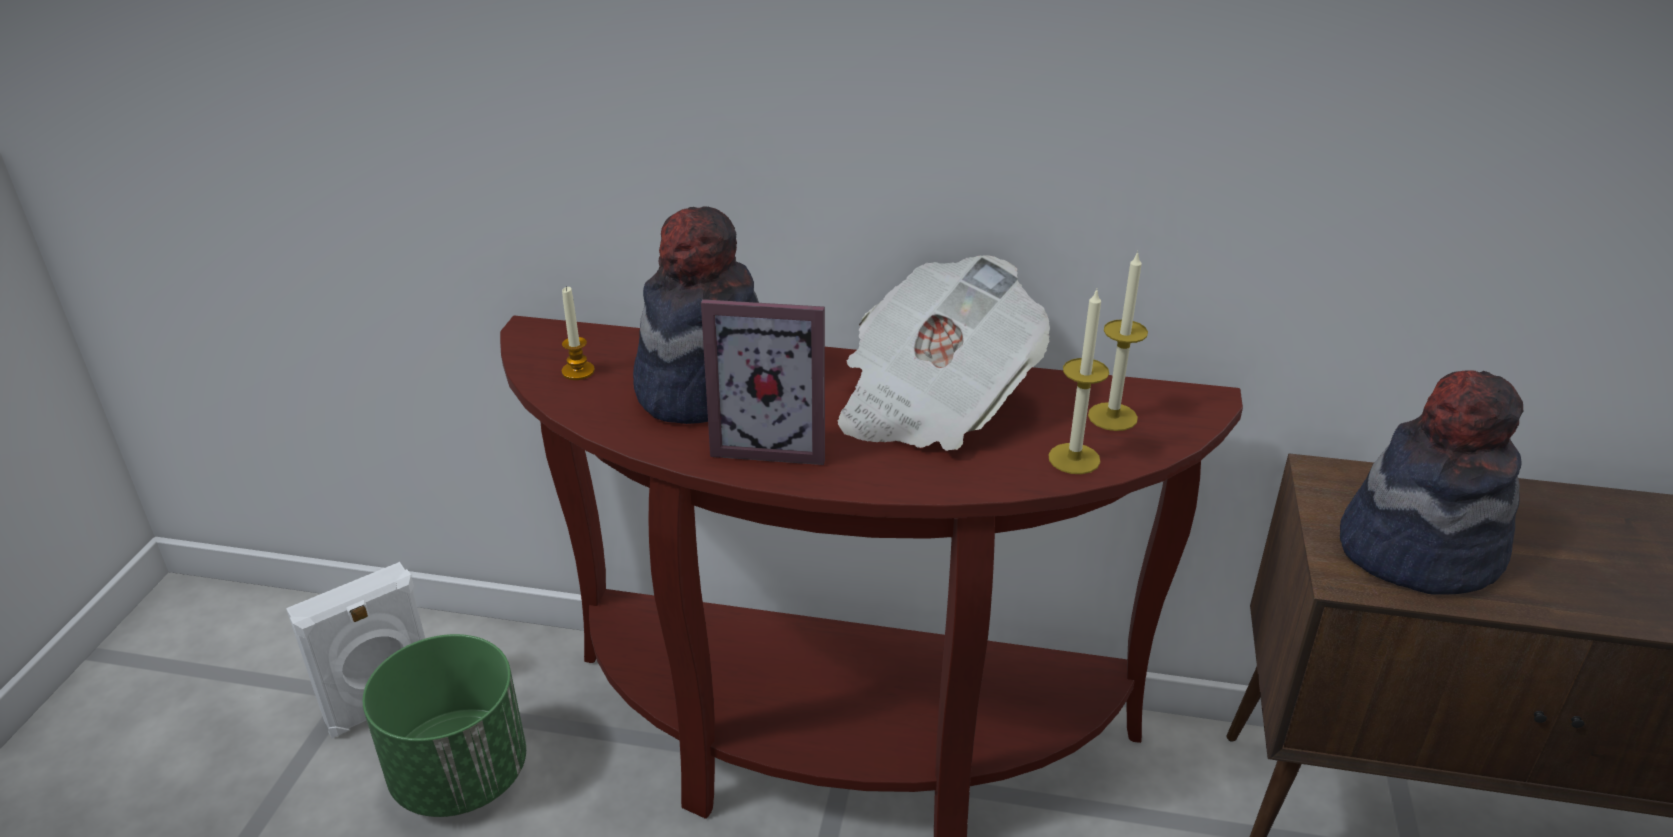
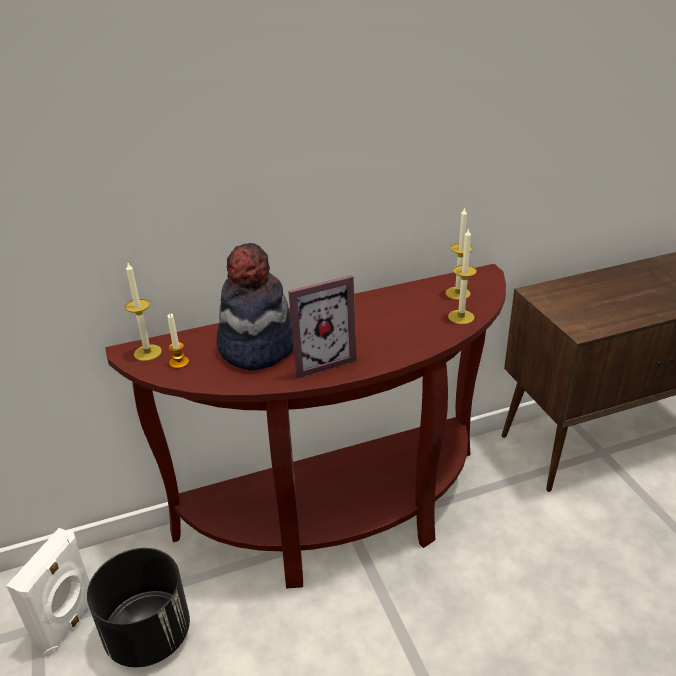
camera: 30 degrees left, 0 degrees up
green planter [362,634,526,817] -> black planter [87,548,190,667]
newspaper [838,255,1050,451] -> none
hat [1340,370,1523,595] -> none
none -> candle [125,263,162,361]

